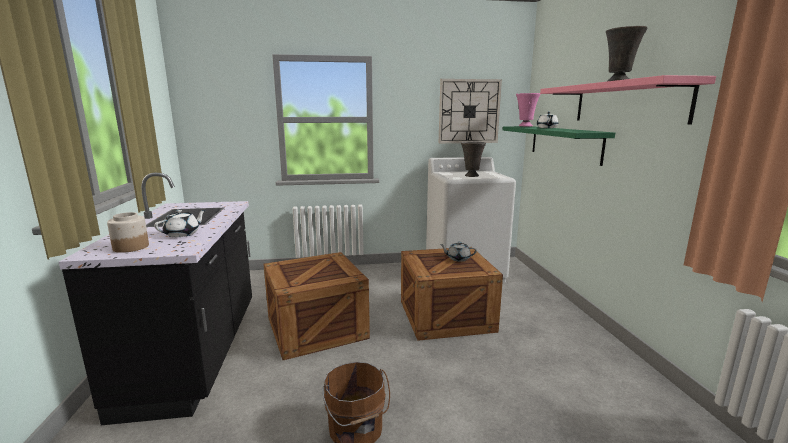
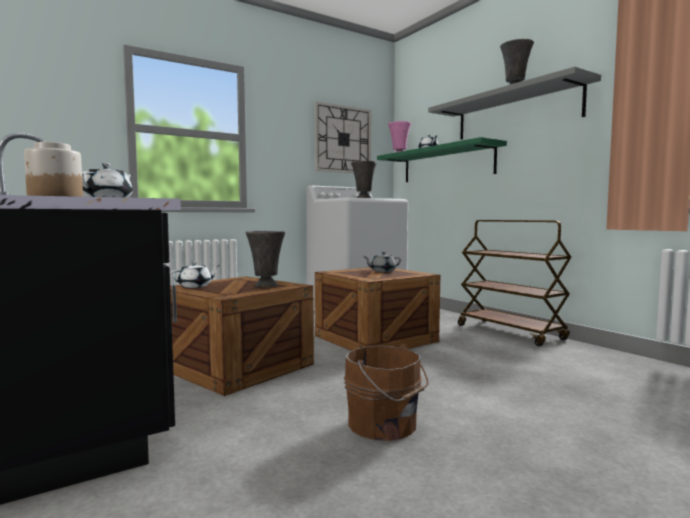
camera: 25 degrees left, 10 degrees down
pink shelf [540,75,716,125] -> grey shelf [428,67,601,139]
none -> white teapot [170,261,220,288]
none -> grey vase [245,231,285,287]
none -> brown cart [458,220,571,346]

